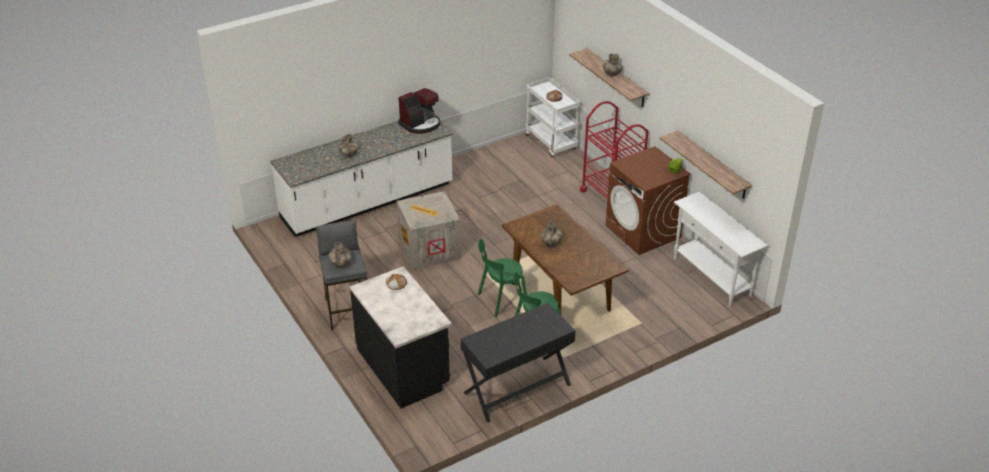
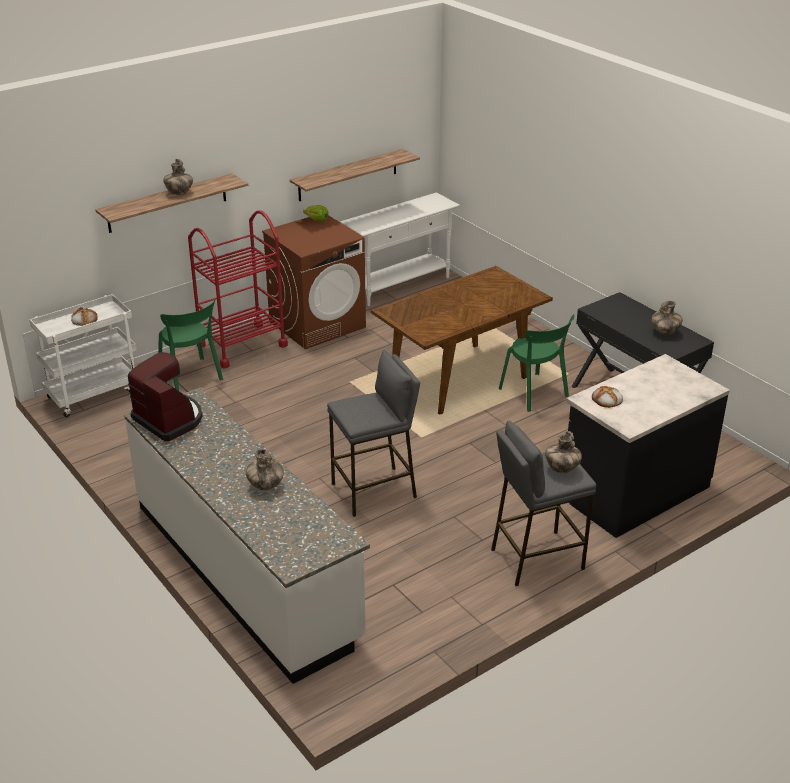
camera: 95 degrees left, 5 degrees down
crate [397,191,461,270] -> grey stool [327,350,420,517]
green chair [478,238,527,317] -> green chair moved to [158,300,223,390]
vase [540,220,563,247] -> vase moved to [651,301,682,335]

